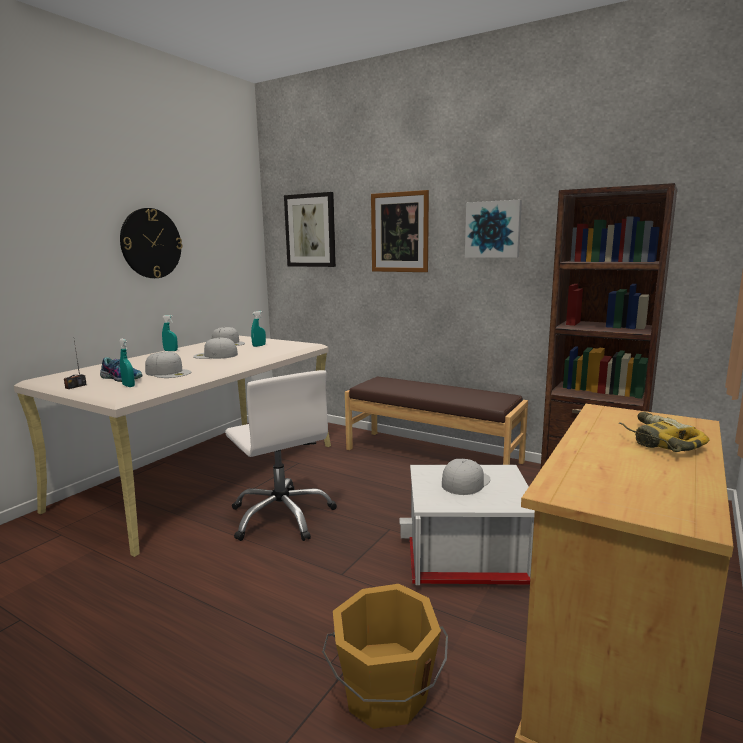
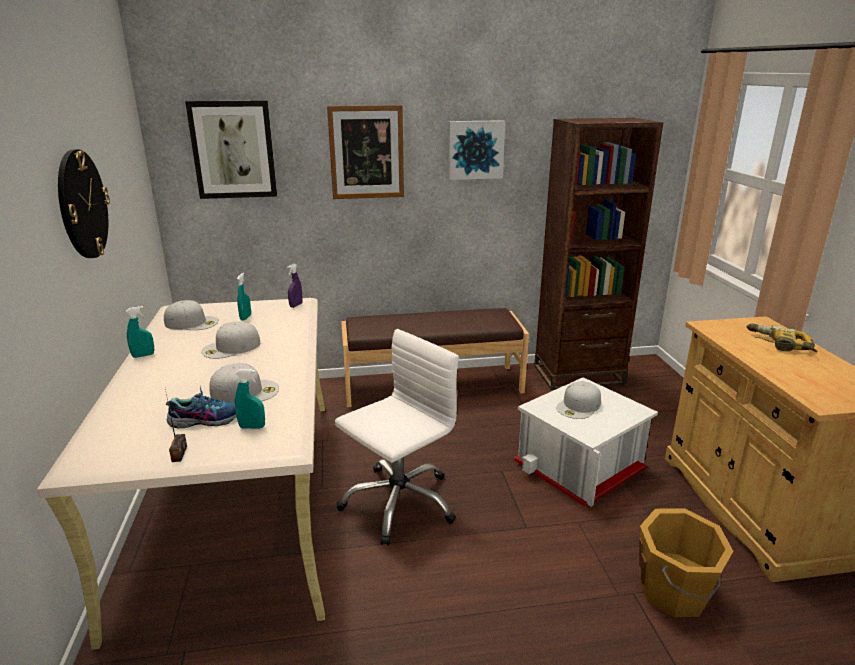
camera: 40 degrees left, 10 degrees up
white office chair [225,370,337,541] -> white office chair turned 60 degrees counterclockwise [335,329,459,546]
white cap [442,459,491,495] -> white cap turned 135 degrees counterclockwise [556,381,601,419]
none -> purple spray bottle [287,264,303,308]

